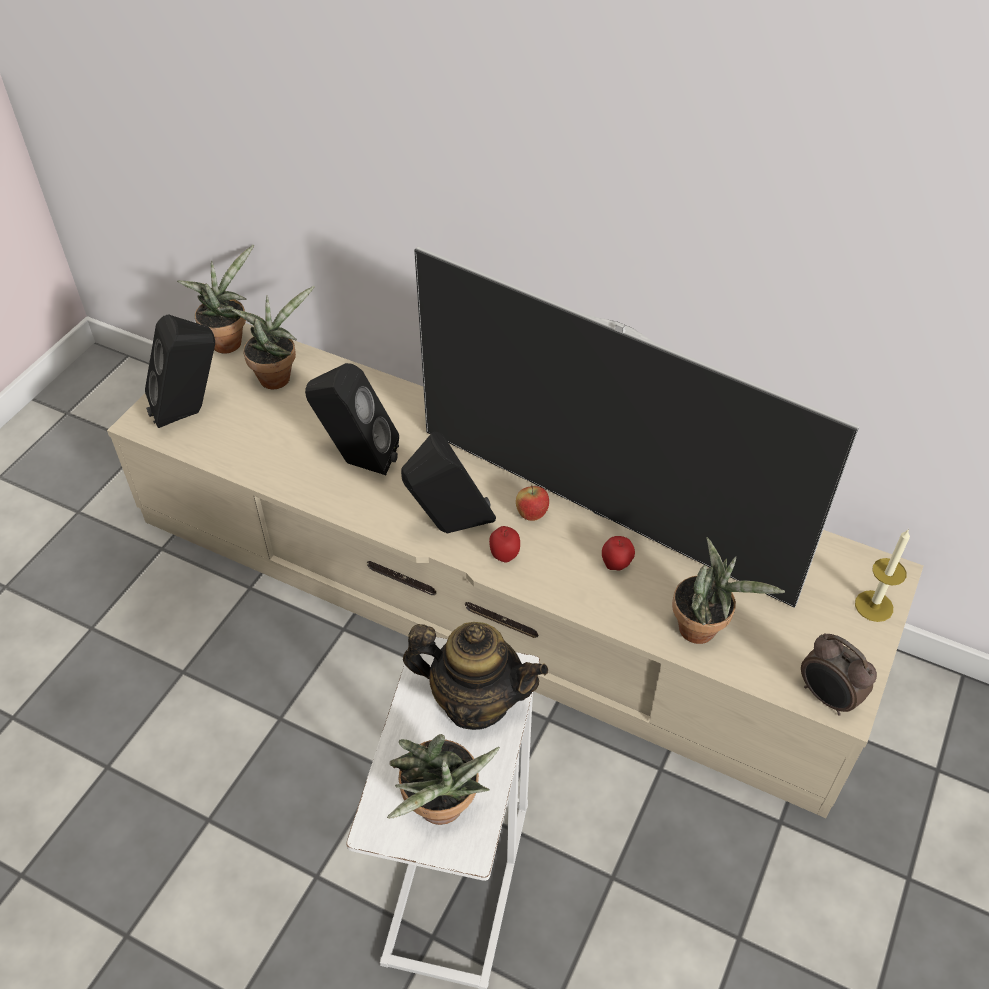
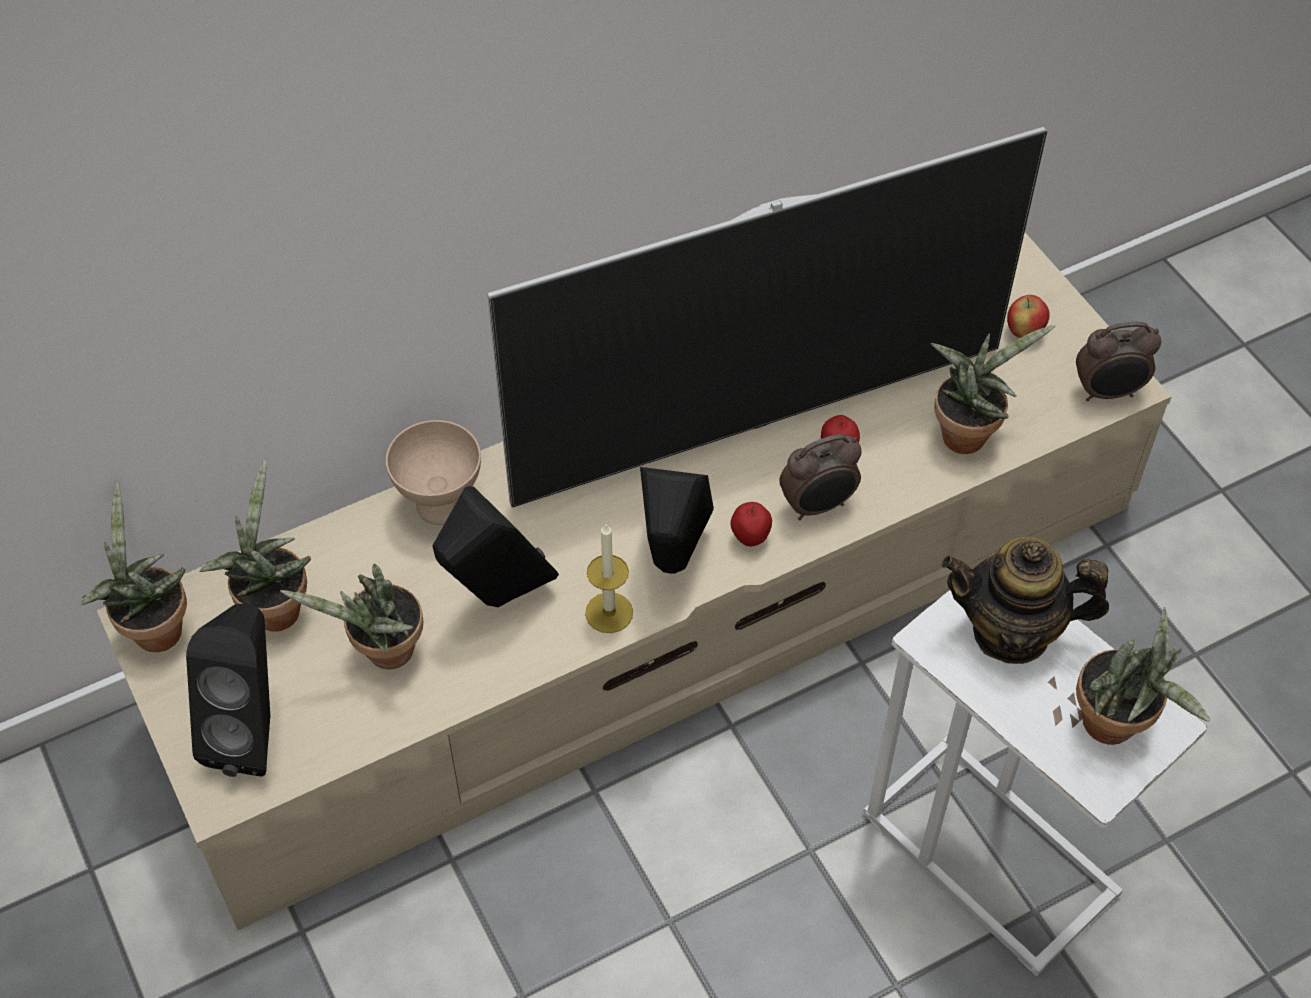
camera: 55 degrees left, 5 degrees up
teapot [403,622,548,730] -> teapot turned 135 degrees counterclockwise [942,537,1109,664]
apple [516,485,549,521] -> apple moved to [1007,295,1050,338]
candle [855,529,910,622] -> candle moved to [585,524,633,633]
none -> potted plant [280,564,423,669]
none -> beige bowl [386,420,481,525]
none -> alarm clock [779,434,862,520]

